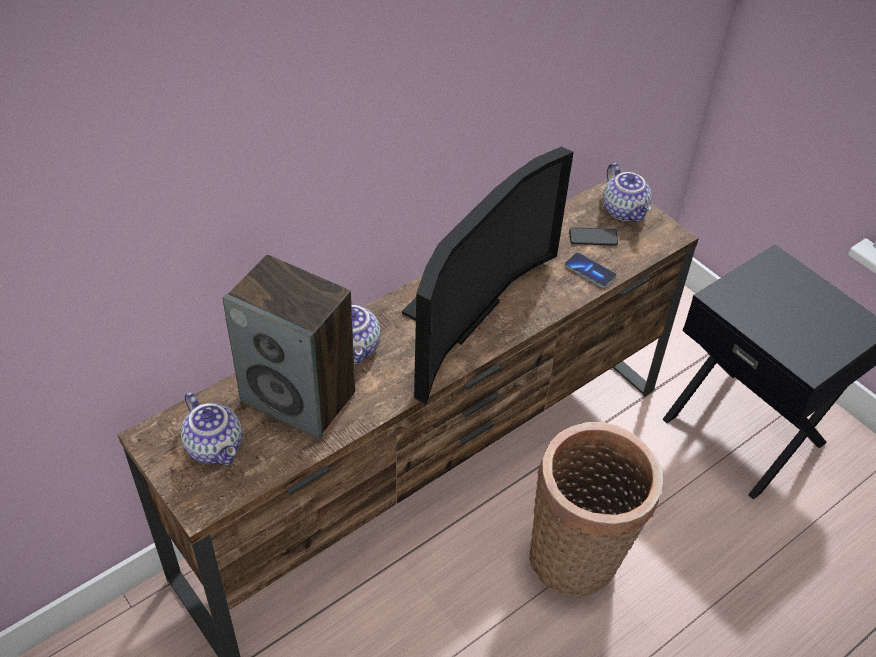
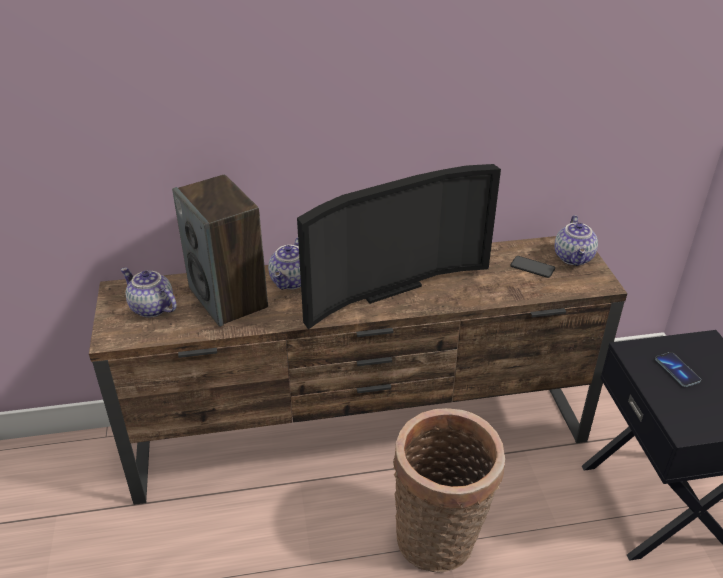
camera: 30 degrees right, 10 degrees down
teapot [181,392,242,465] -> teapot turned 135 degrees clockwise [121,267,176,318]
phone [565,253,616,288] -> phone moved to [655,352,701,387]

